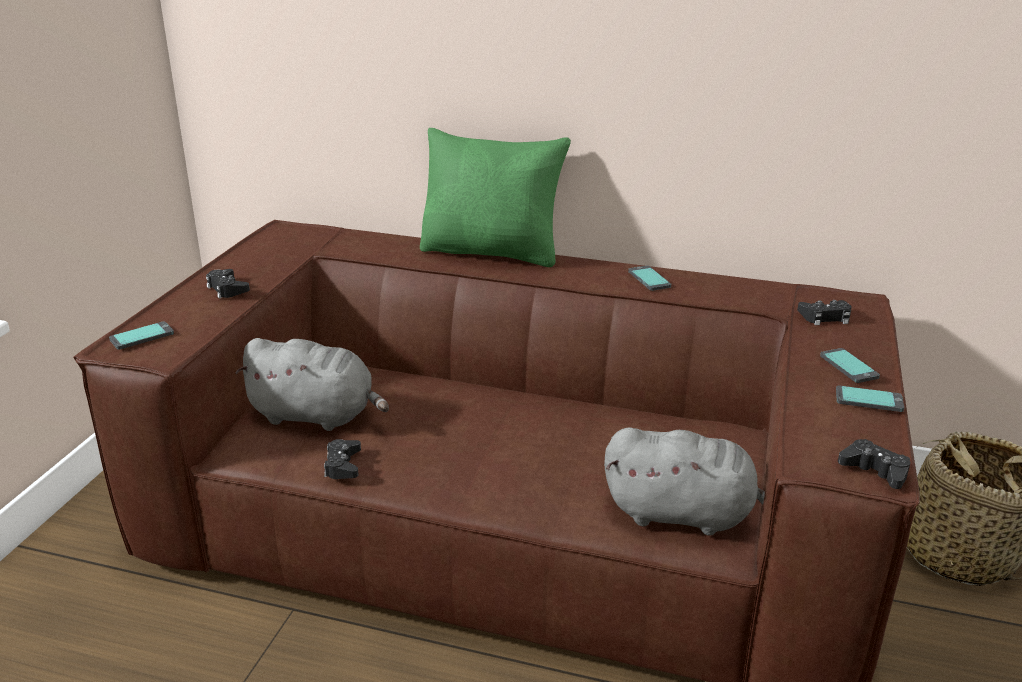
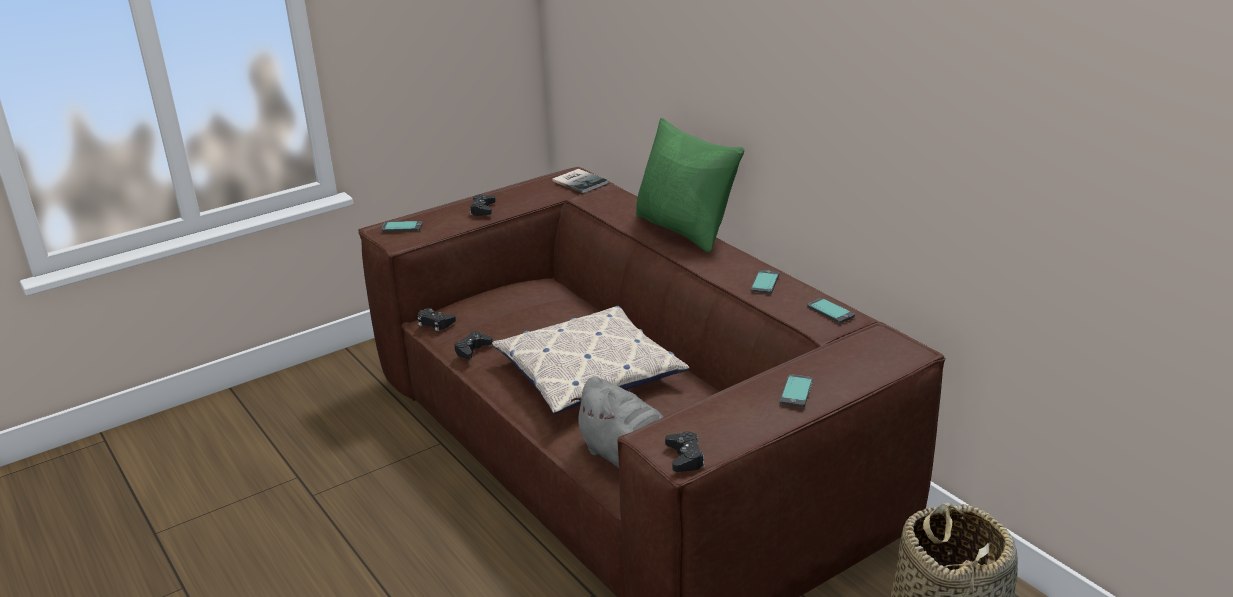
camera: 40 degrees right, 0 degrees up
grey plush toy [235,338,389,431] -> none
black game controller [797,300,852,325] -> black game controller moved to [418,308,456,331]
phone [836,385,904,412] -> phone moved to [807,298,855,323]
none -> pillow [492,306,689,414]
none -> book [552,169,609,193]

